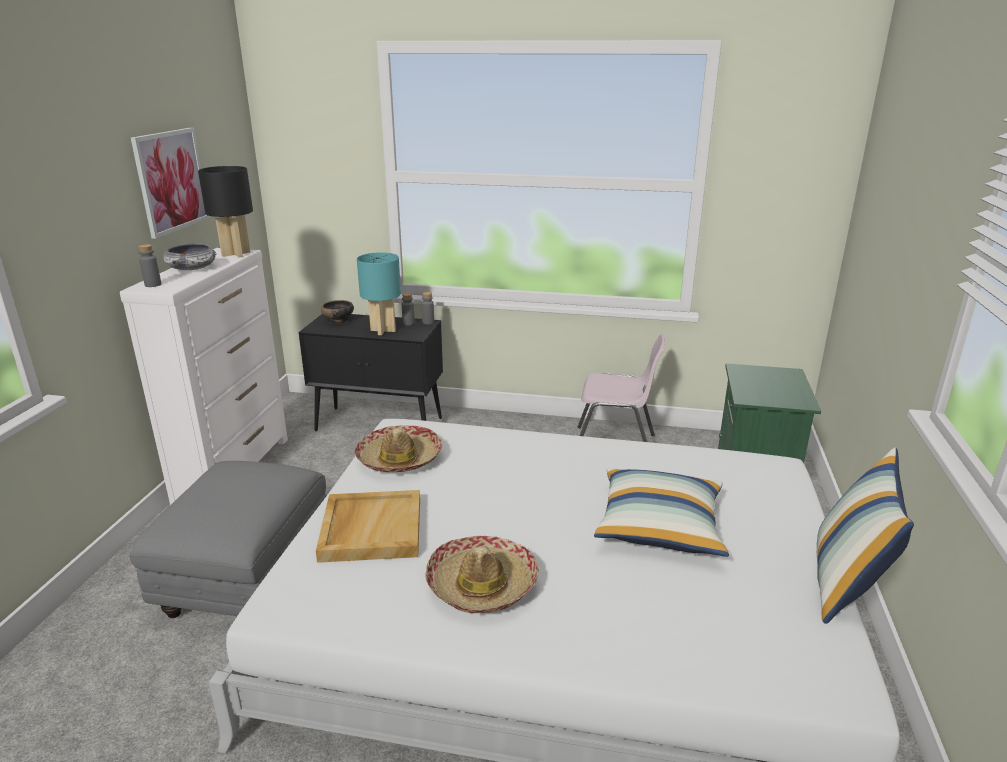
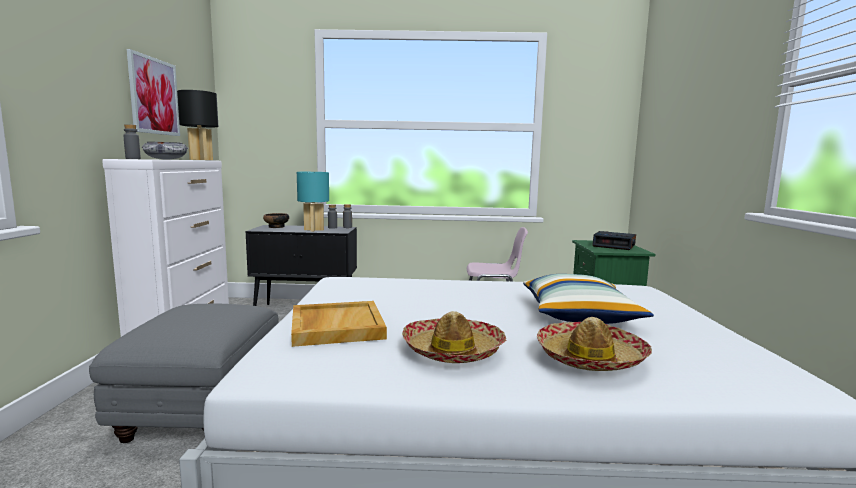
camera: 10 degrees left, 15 degrees down
hat [355,425,442,472] -> hat moved to [537,317,652,371]
pillow [817,447,914,624] -> none
none -> alarm clock [592,231,636,250]

